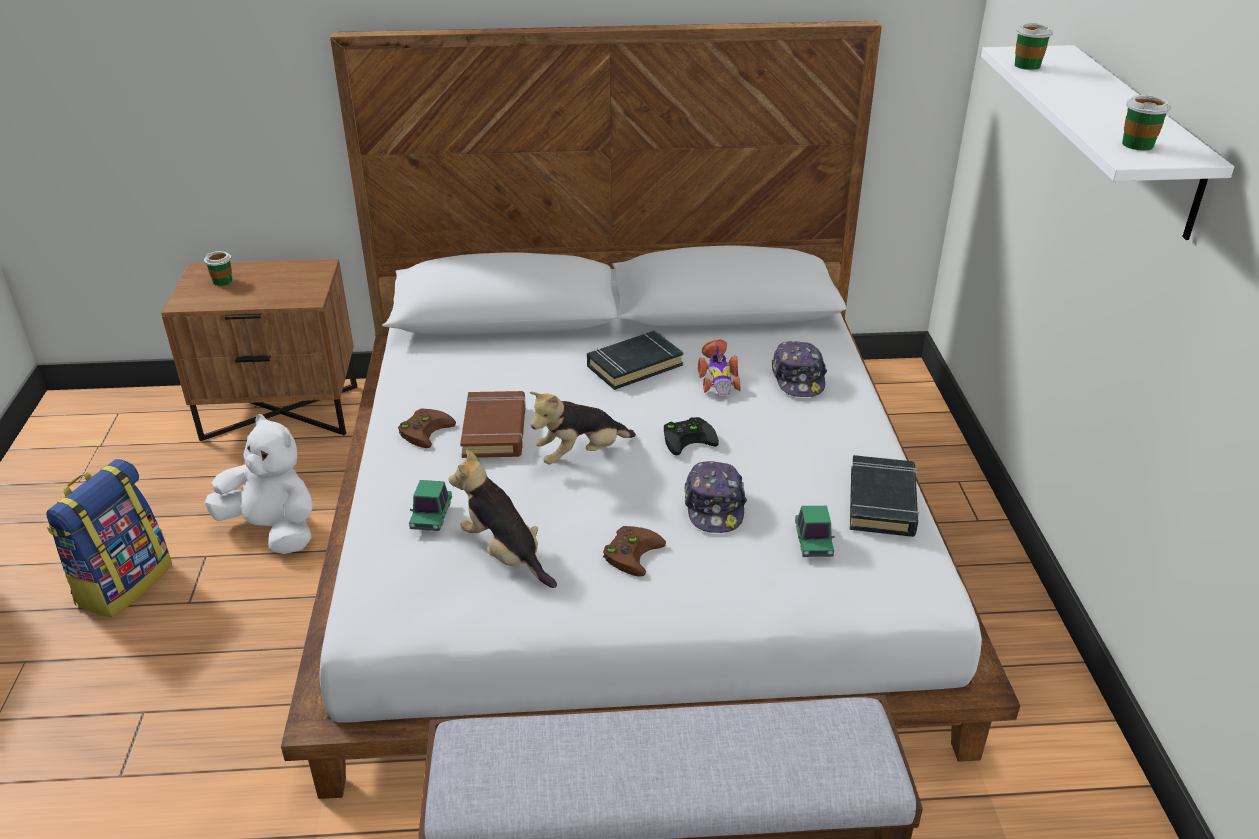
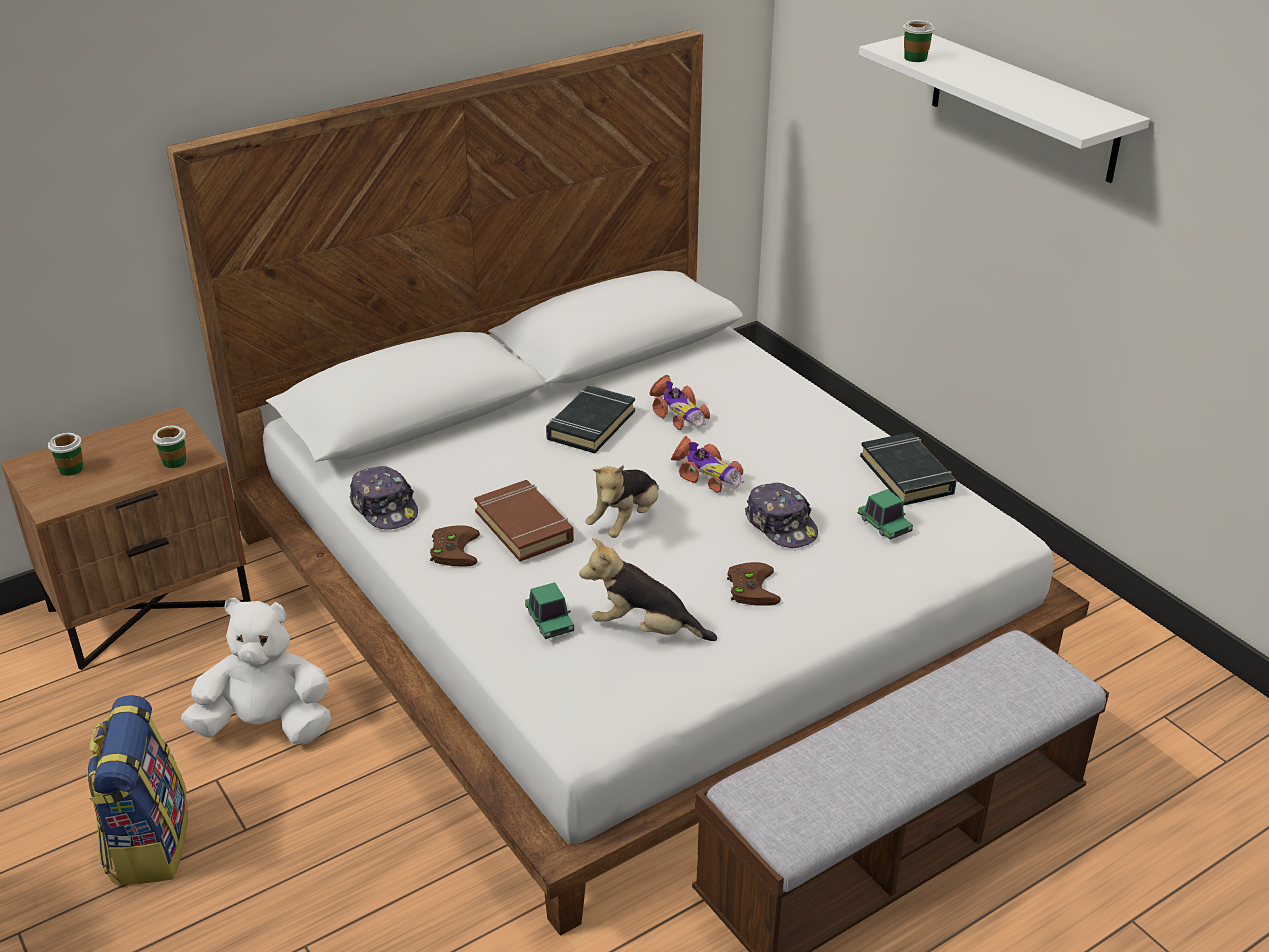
camera: 30 degrees left, 0 degrees up
black game controller [664,417,719,456] -> toy car [671,436,744,493]
cap [772,341,827,397] -> cap moved to [350,466,418,530]
cup [1122,95,1171,151] -> cup moved to [152,426,186,468]

